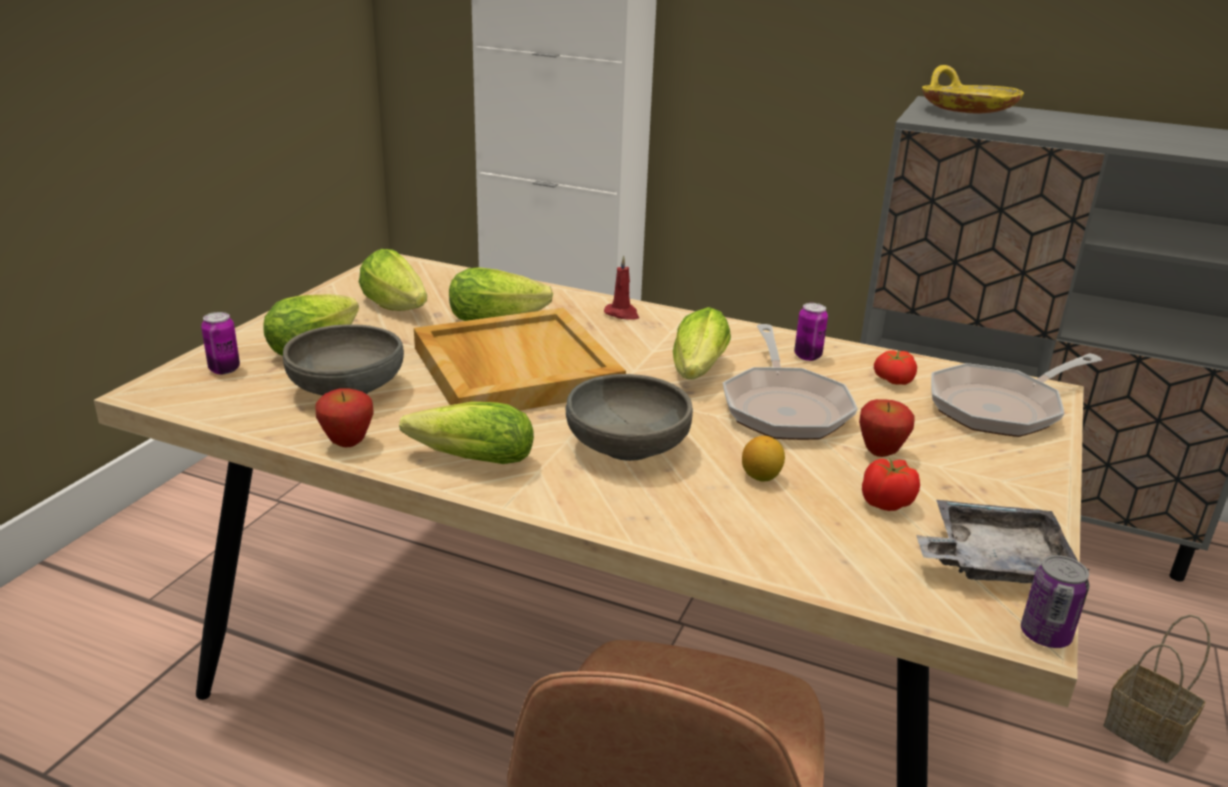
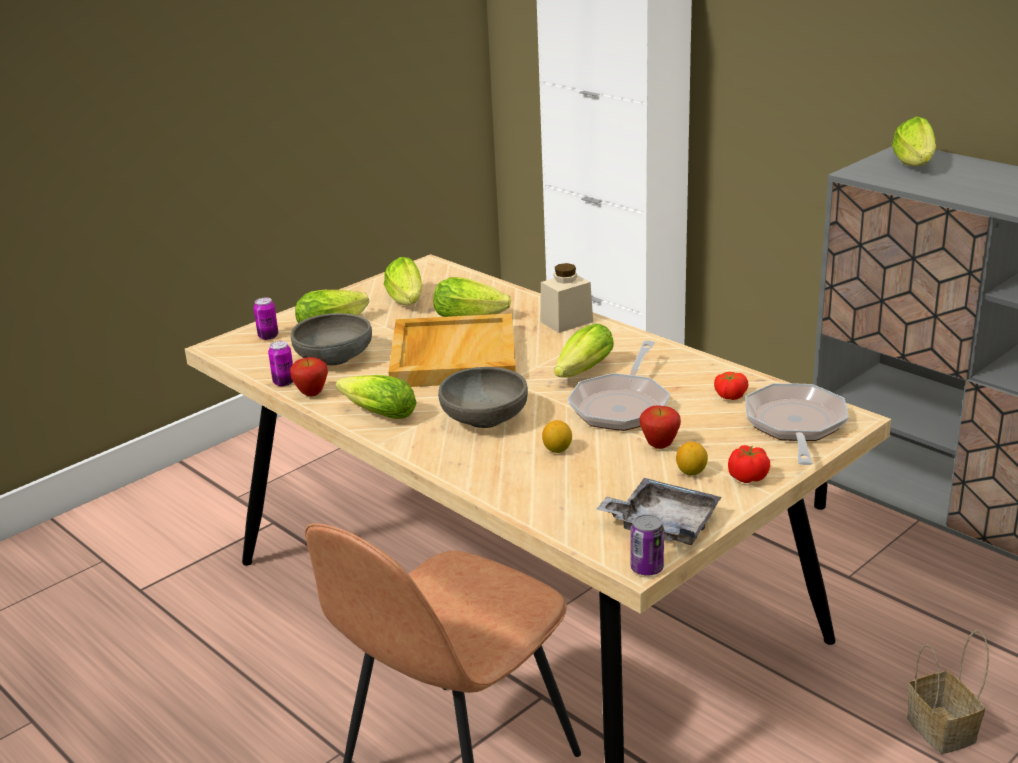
camera: 25 degrees right, 0 degrees up
red candle [604,256,639,320] -> beige jar [540,263,593,333]
can [794,303,828,361] -> can moved to [268,341,293,387]
tomato [862,458,920,511] -> tomato moved to [728,445,770,483]
yellow bowl [922,65,1024,113] -> lettuce [892,116,936,166]
frying pan [931,353,1102,437] -> frying pan turned 105 degrees clockwise [745,383,849,465]
none -> lemon [676,442,708,476]

